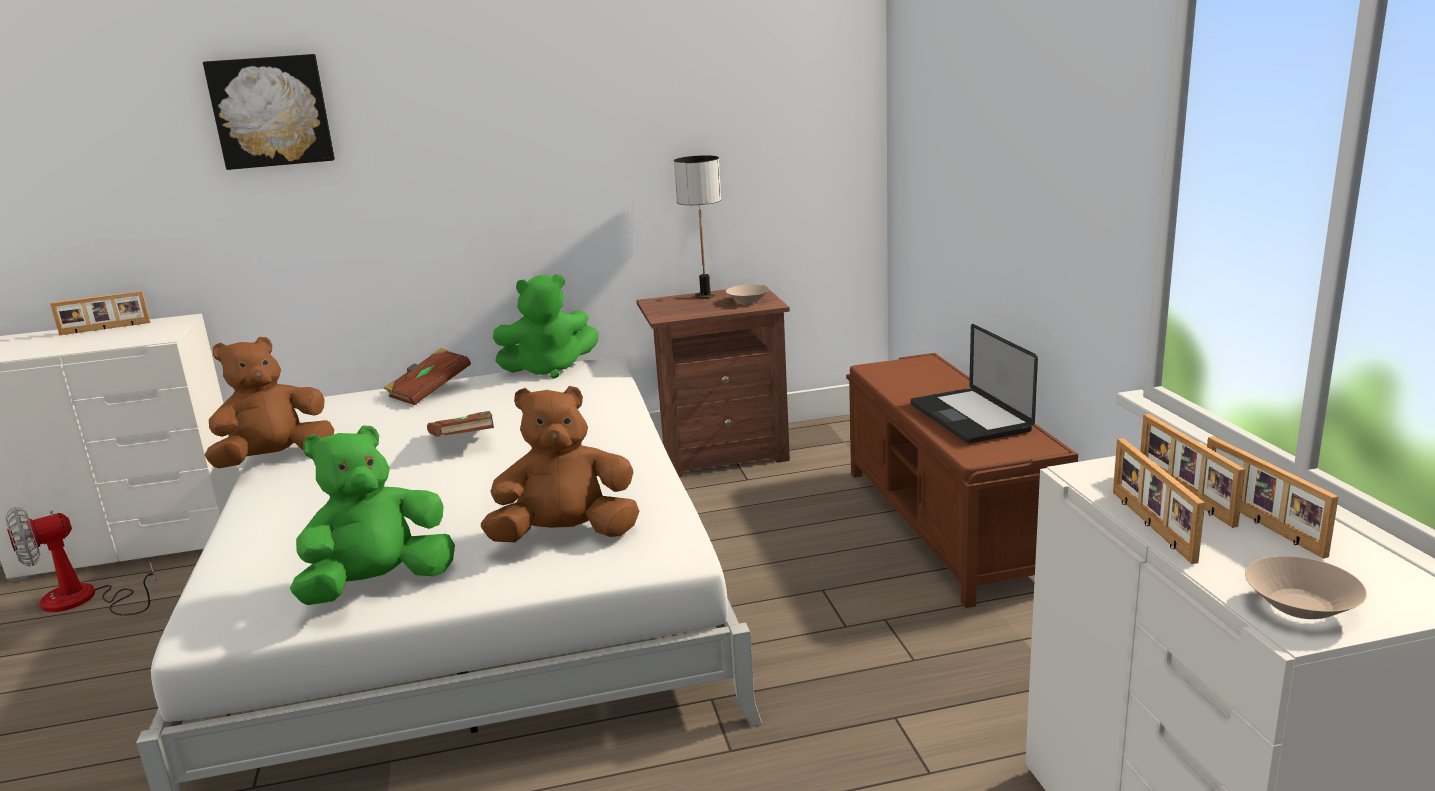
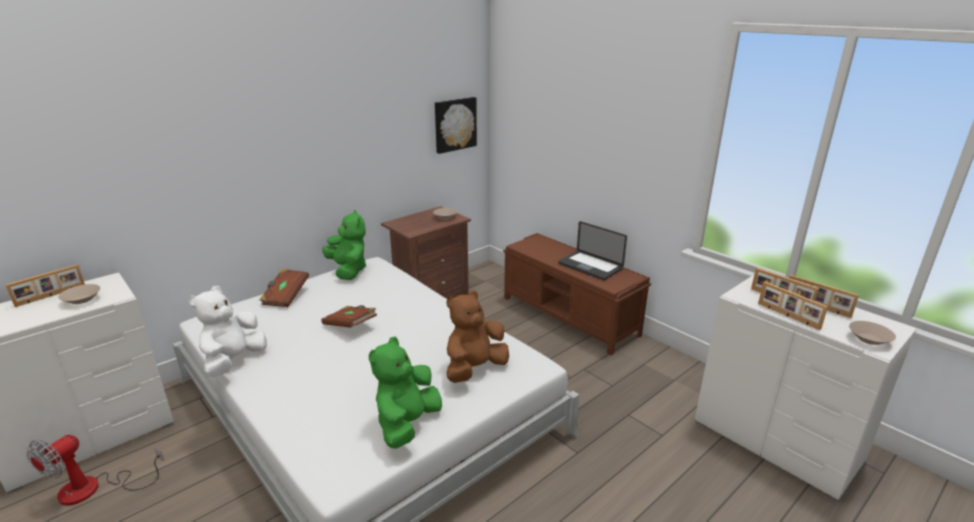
camera: 30 degrees left, 5 degrees up
picture [203,54,335,170] -> picture moved to [435,97,477,154]
brown plush toy [205,337,334,468] -> white plush toy [189,286,267,377]
green plush toy [493,274,599,379] -> green plush toy turned 75 degrees counterclockwise [322,210,366,280]
table lamp [674,155,721,299] -> none
none -> beige bowl [58,284,100,304]

